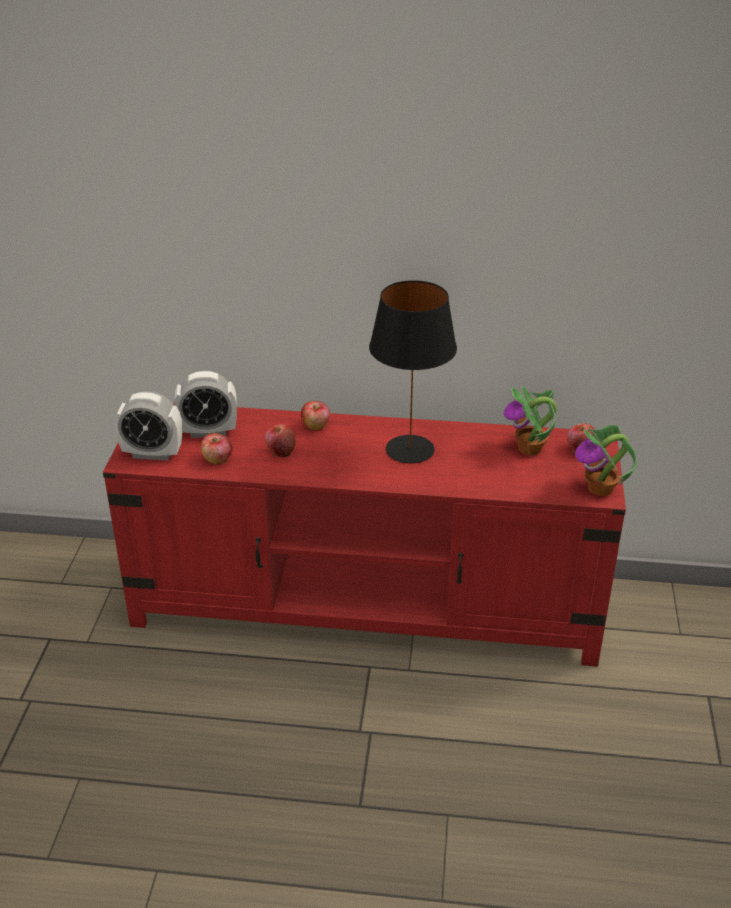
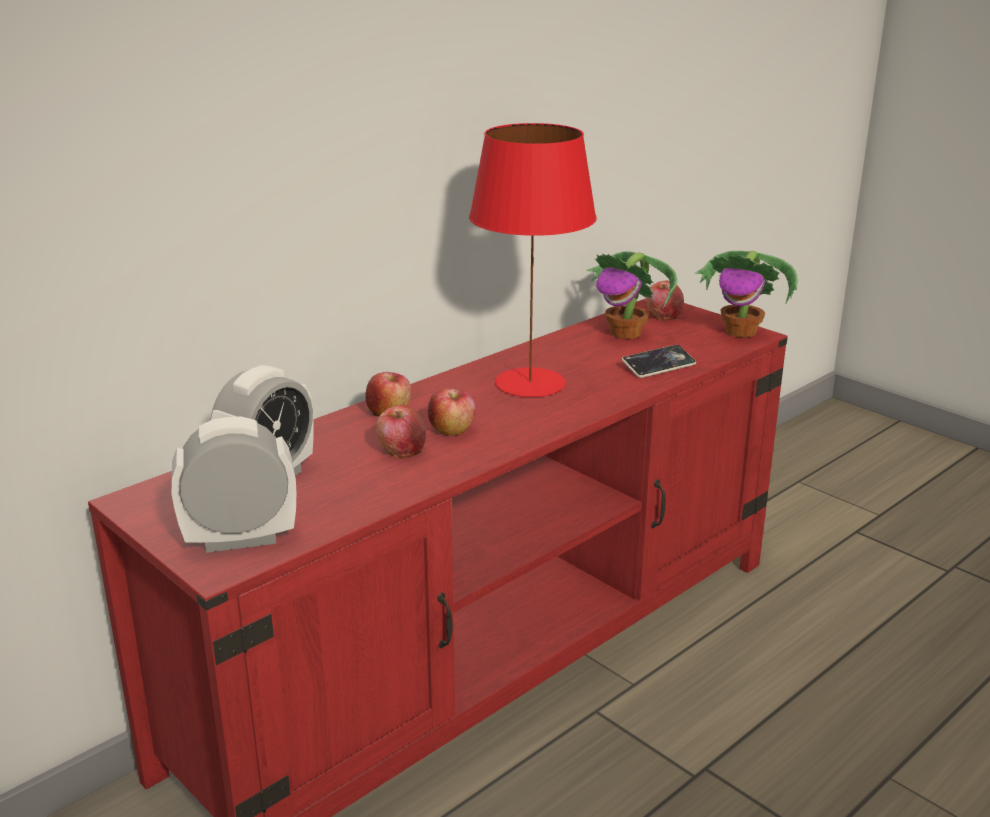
camera: 50 degrees left, 10 degrees down
alarm clock [115,391,182,460] -> alarm clock turned 150 degrees counterclockwise [172,416,296,553]
apple [201,433,233,465] -> apple moved to [428,388,476,436]
black table lamp [369,280,457,463] -> red table lamp [469,123,597,397]
none -> phone [622,345,696,378]

